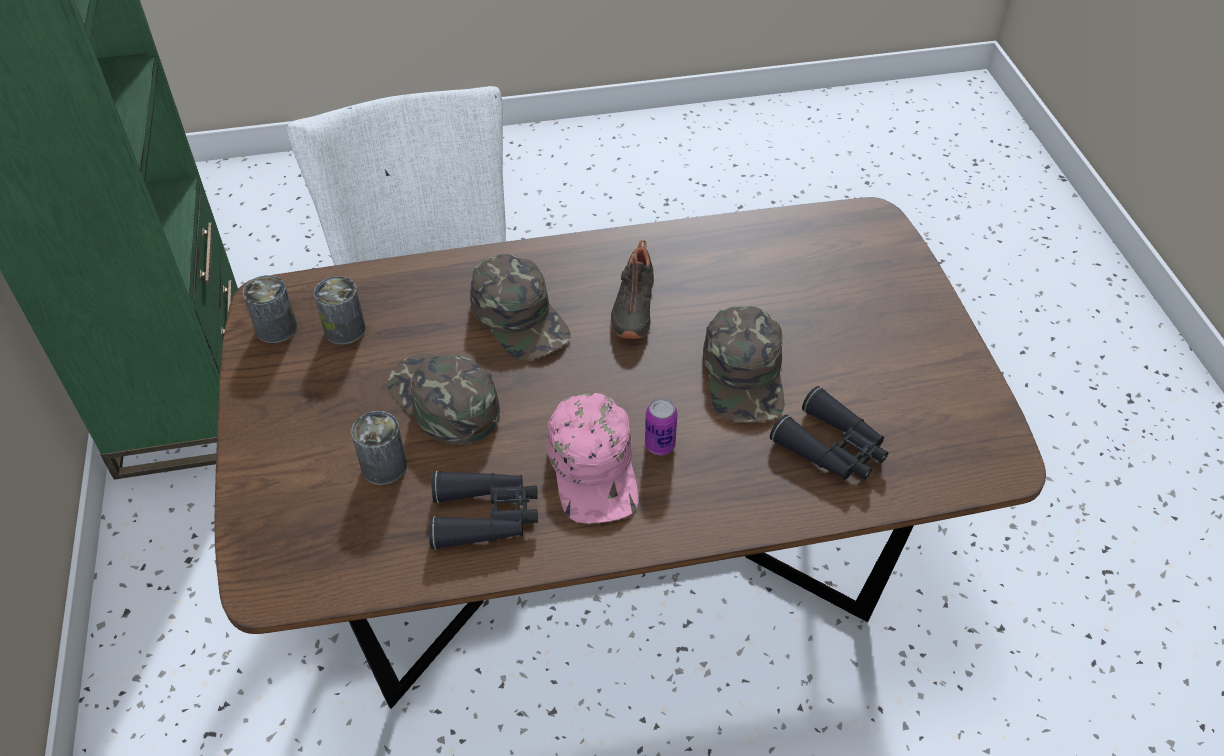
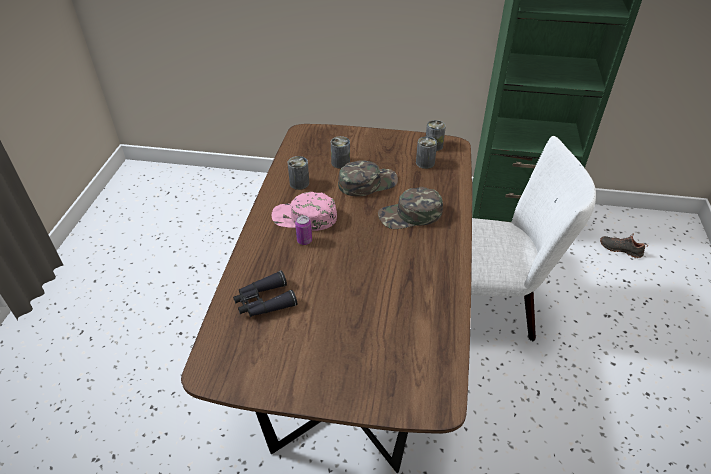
camera: 110 degrees right, 5 degrees down
black binoculars [429,471,538,550] -> can [288,156,309,190]
black shoe [611,240,654,339] -> black shoe moved to [600,234,648,258]
green cap [703,306,784,422] -> none

